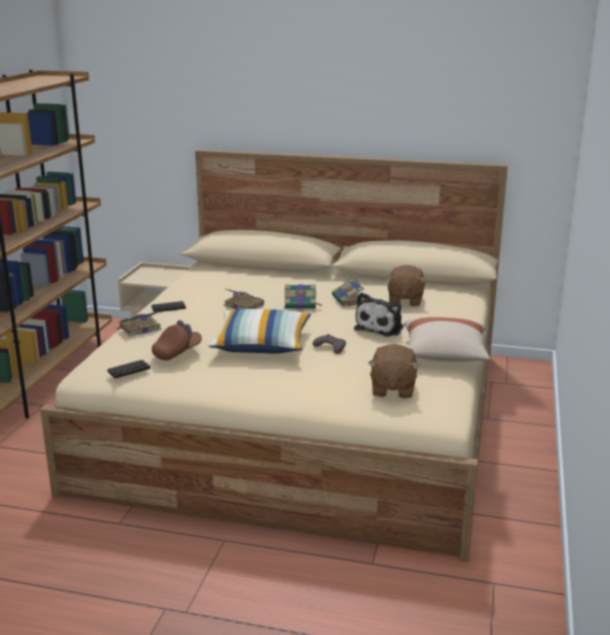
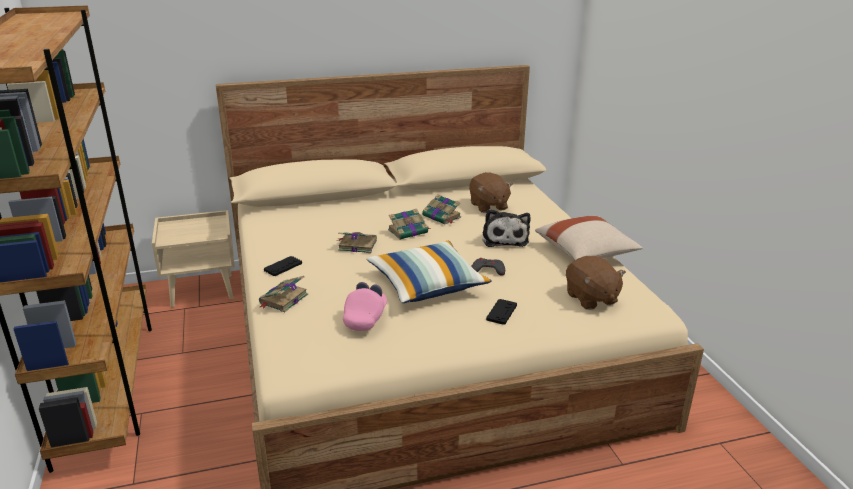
camera: 30 degrees left, 5 degrees up
black game controller [107,360,150,378] -> black game controller moved to [486,299,517,325]
brown cap [152,320,202,360] -> pink cap [343,282,387,331]

